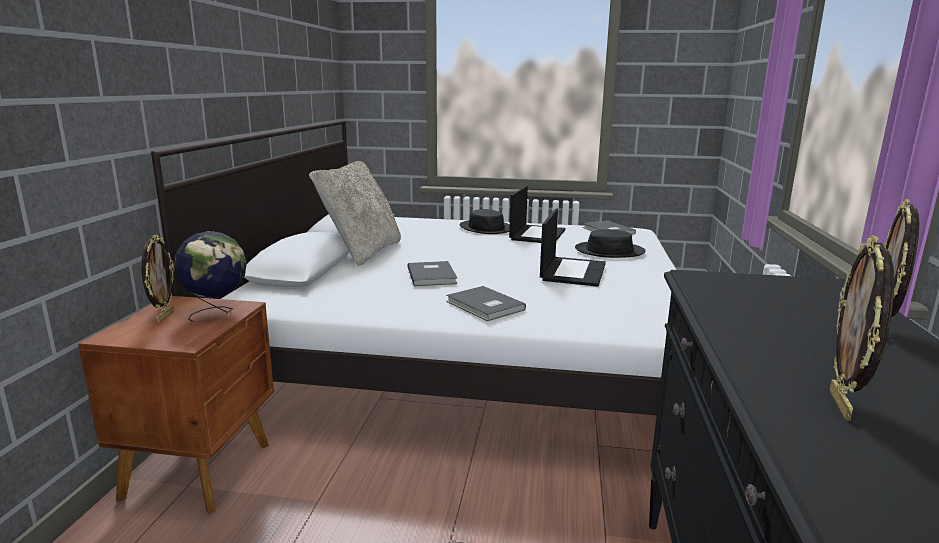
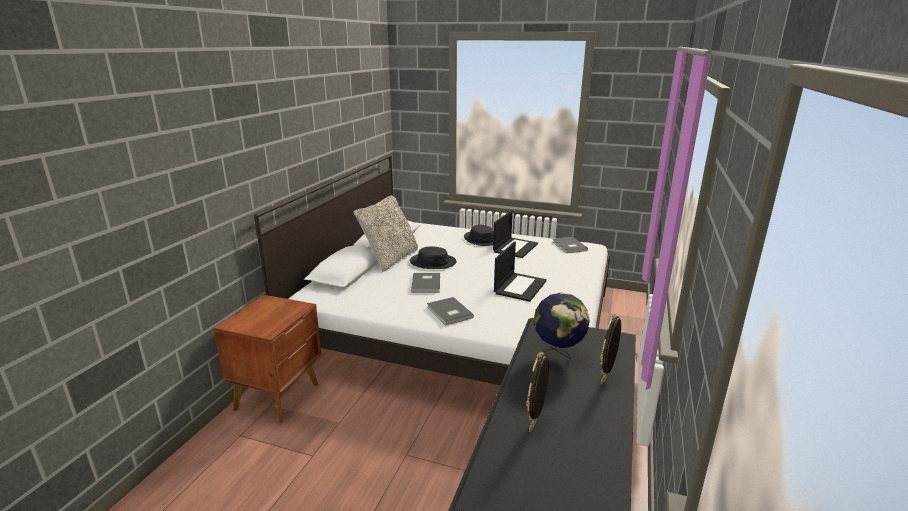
camera: 10 degrees right, 5 degrees up
picture frame [142,235,174,323] -> none
globe [174,231,247,322] -> globe moved to [534,293,590,359]
black hat [575,229,646,258] -> black hat moved to [410,247,457,269]

